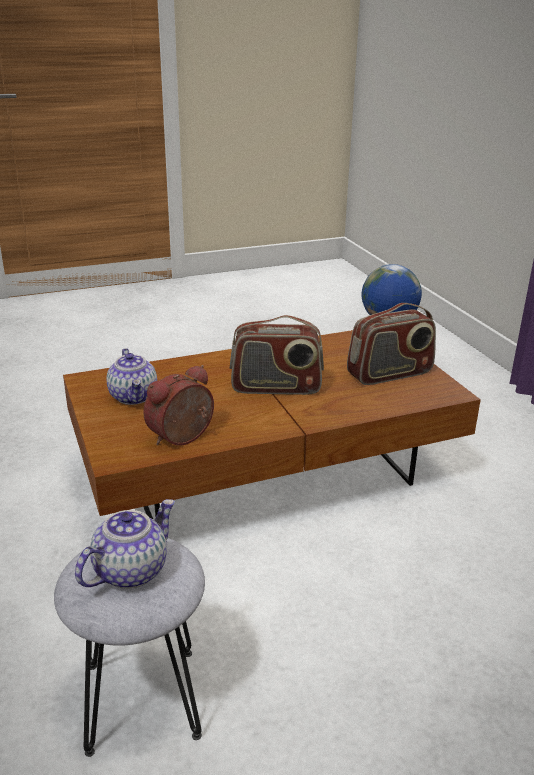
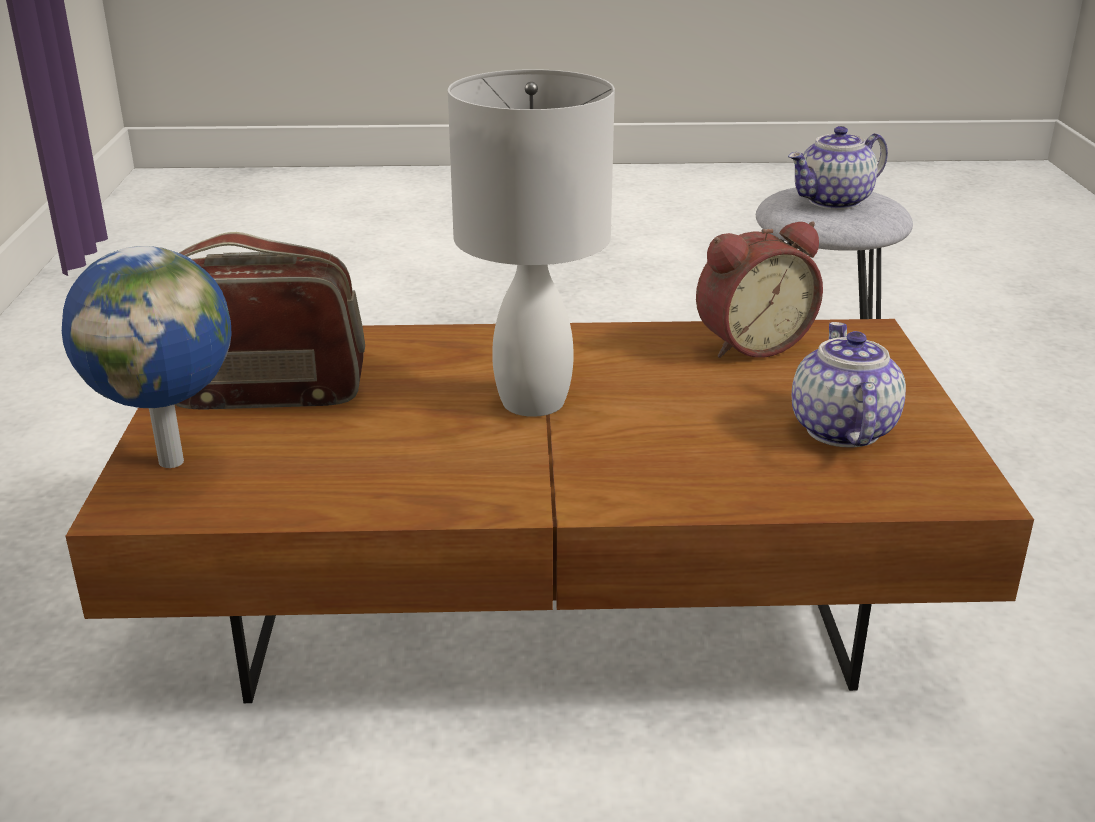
camera: 160 degrees left, 0 degrees up
radio [230,315,324,395] -> white table lamp [448,69,615,417]

